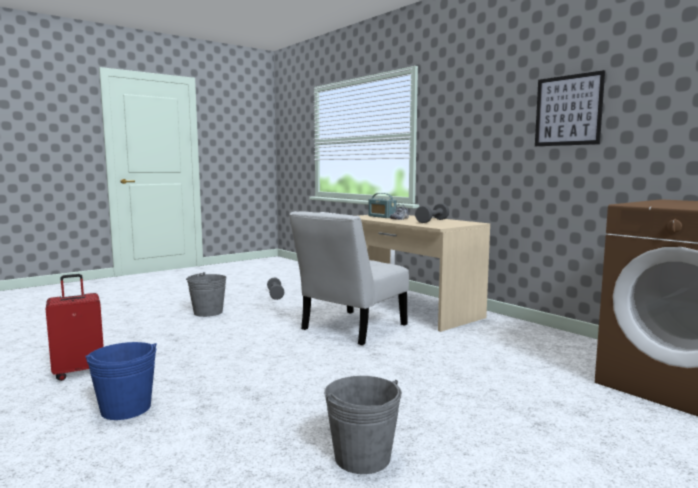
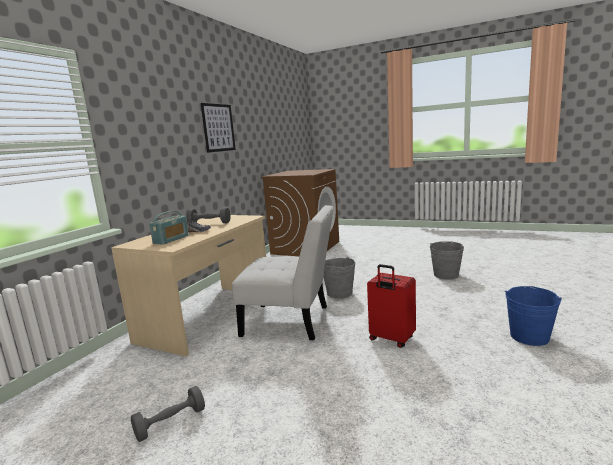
camera: 115 degrees left, 5 degrees up
red suitcase [46,274,104,381] -> red suitcase moved to [367,264,416,348]
grey bucket [186,272,227,317] -> grey bucket moved to [324,257,355,299]

